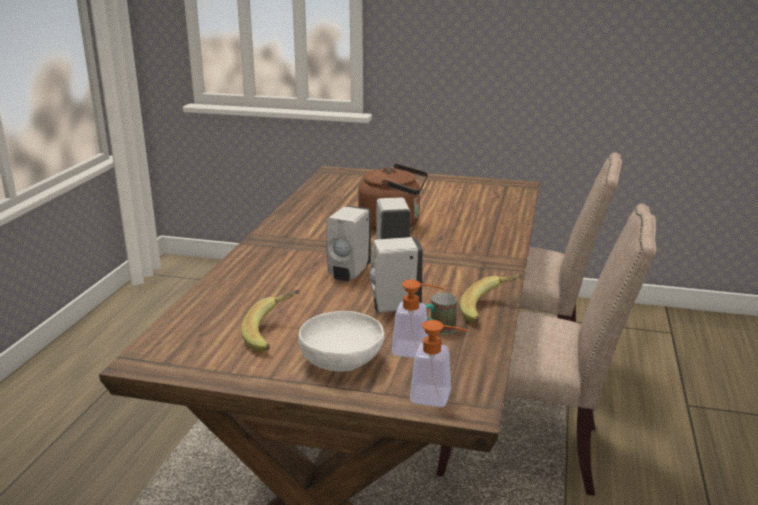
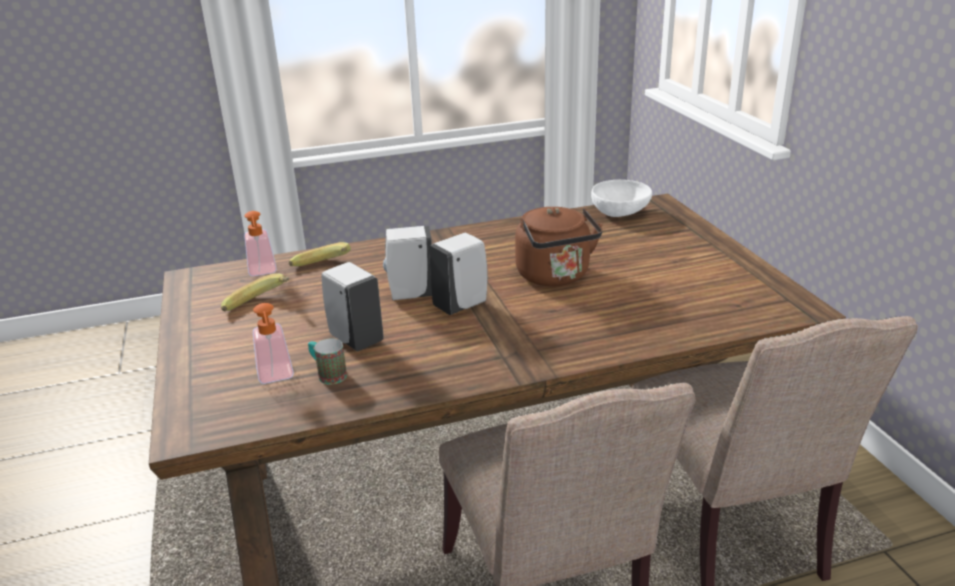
camera: 60 degrees right, 5 degrees up
white bowl [298,311,384,372] -> white bowl moved to [591,180,652,217]
soap dispenser [410,320,469,407] -> soap dispenser moved to [244,211,277,276]
banana [460,274,523,322] -> banana moved to [289,242,351,266]

